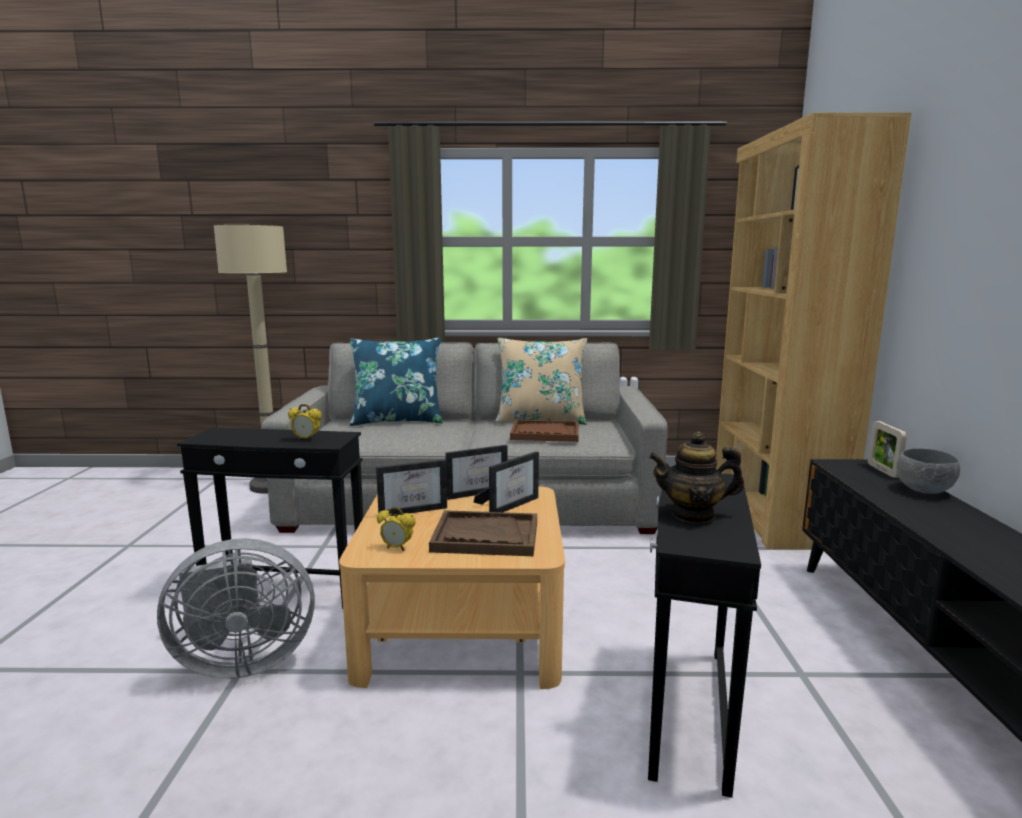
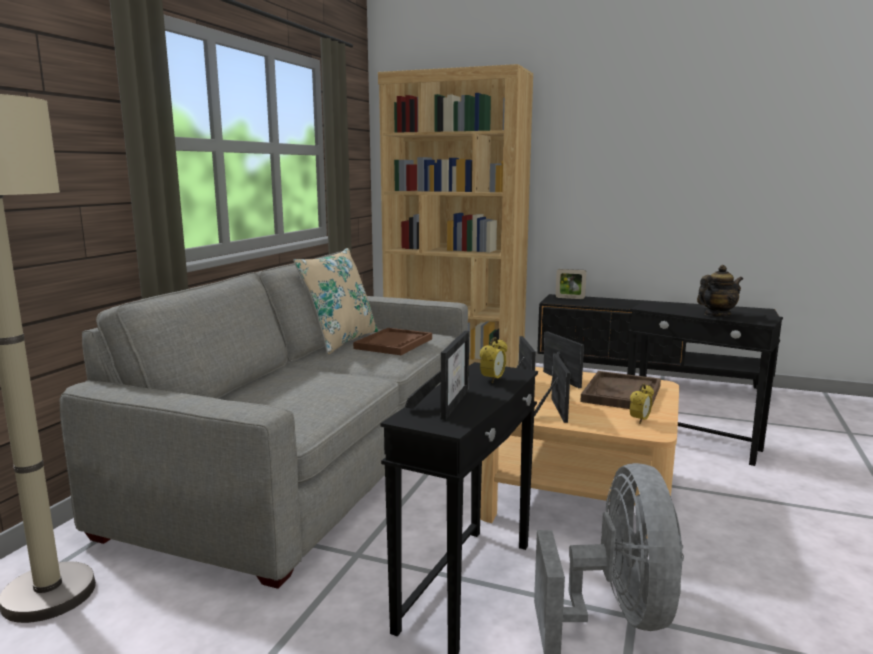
camera: 70 degrees left, 0 degrees up
blue pillow [350,337,443,426] -> none
teapot [649,432,744,523] -> teapot turned 135 degrees counterclockwise [697,265,743,317]
grey bowl [896,449,960,494] -> none
none -> picture frame [405,331,469,420]

